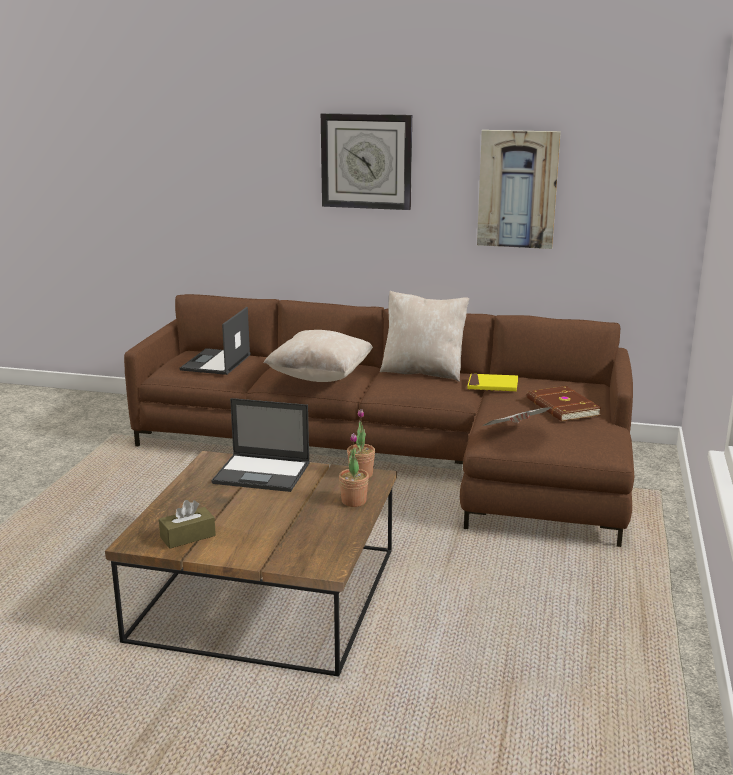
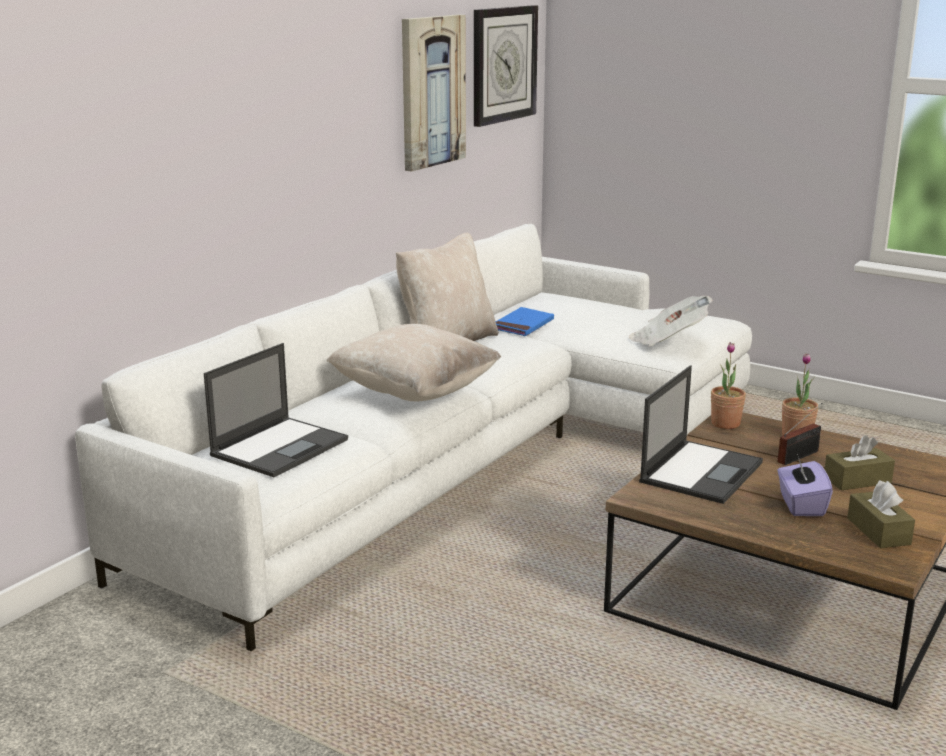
camera: 70 degrees left, 0 degrees up
brown sofa [124,294,634,547] -> white sofa [75,224,752,651]
laptop [180,307,251,375] -> laptop turned 90 degrees counterclockwise [204,343,348,477]
wall clock [321,113,412,210] -> wall clock moved to [474,5,538,127]
yellow book [468,374,518,392] -> blue book [496,307,554,336]
brown book [527,386,601,421] -> none
none -> purple tissue box [777,454,833,516]
none -> radio [778,403,823,465]
none -> brown tissue box [825,435,895,490]

